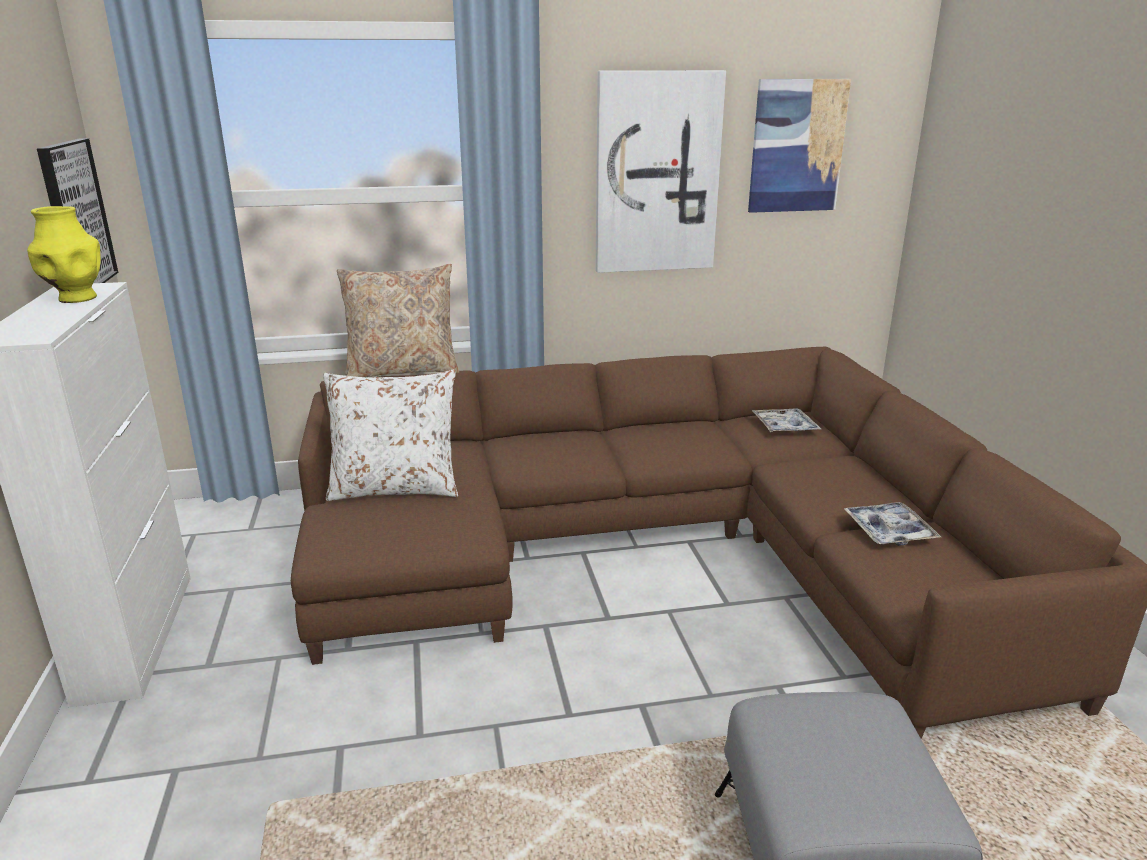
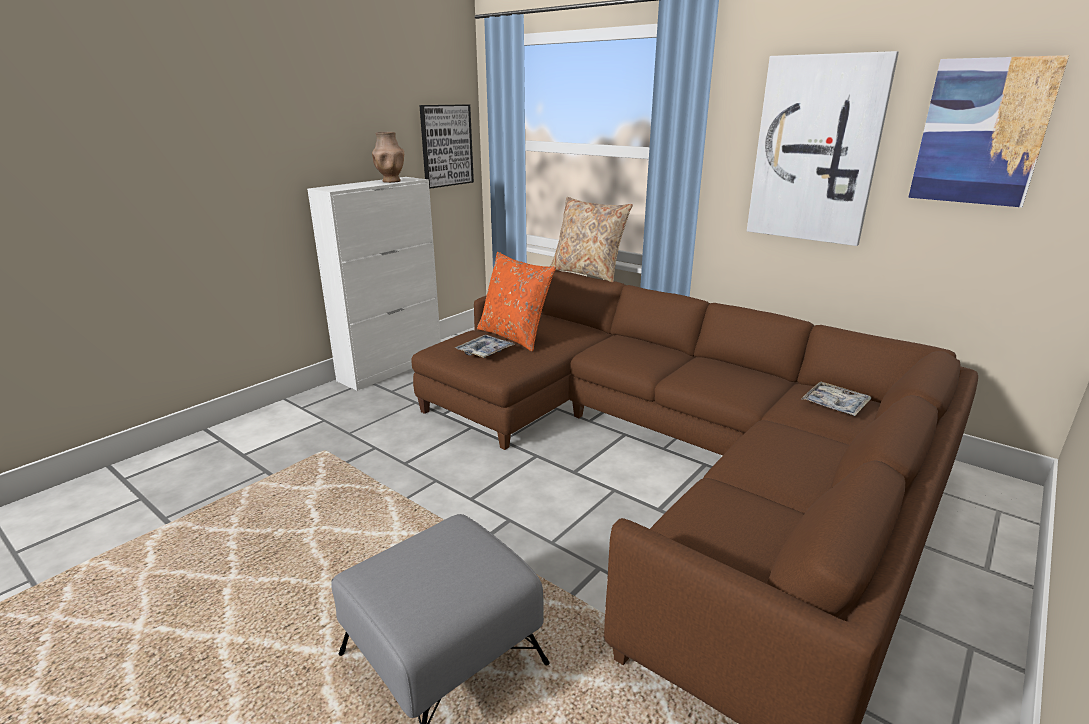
camera: 50 degrees right, 0 degrees up
yellow vase [27,206,101,303] -> brown vase [372,132,404,183]
white pillow [323,370,458,501] -> orange pillow [477,252,556,352]
tray [844,502,941,546] -> tray moved to [455,335,515,358]

